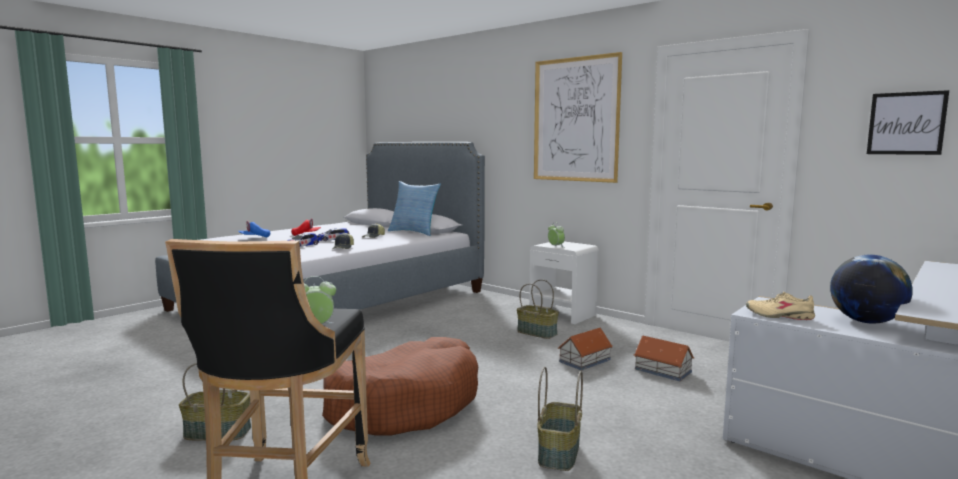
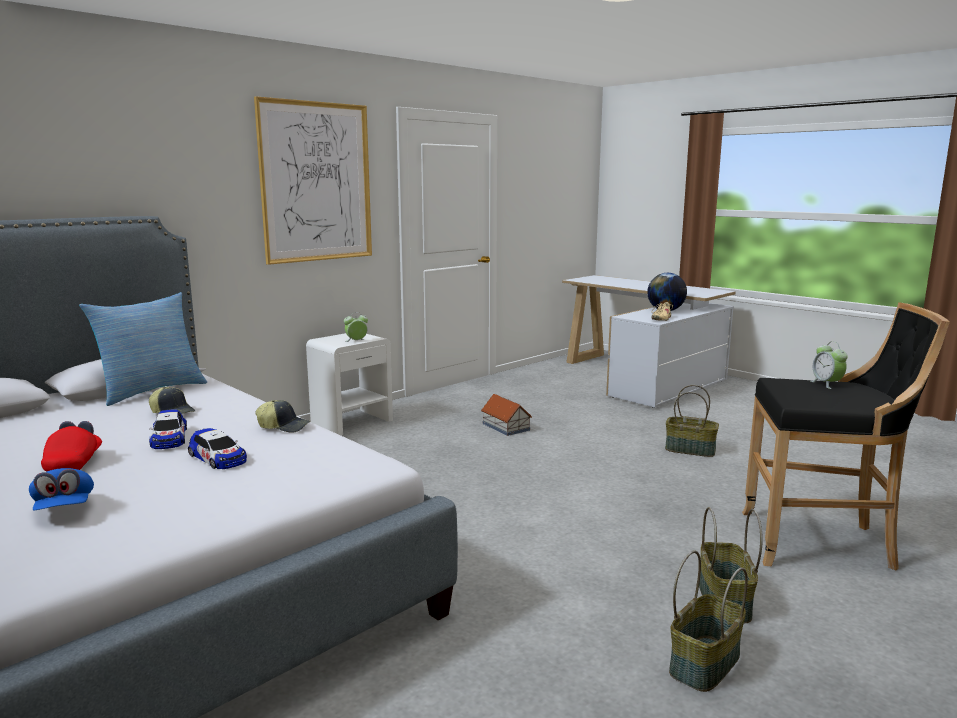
camera: 85 degrees left, 5 degrees up
brown dog bed [322,337,478,436] -> none
basket [517,279,559,339] -> basket moved to [669,550,748,692]
toy house [634,336,694,381] -> none
picture [867,90,949,155] -> none

